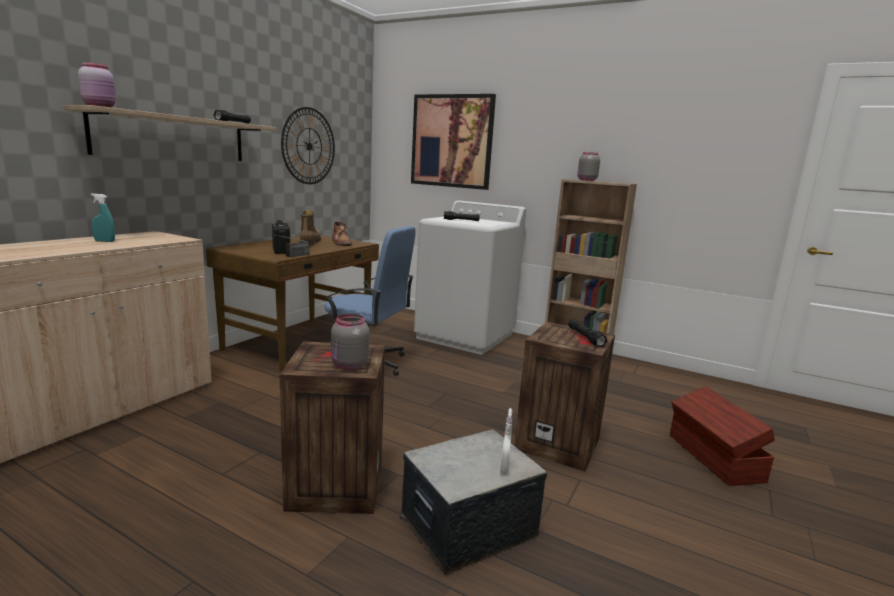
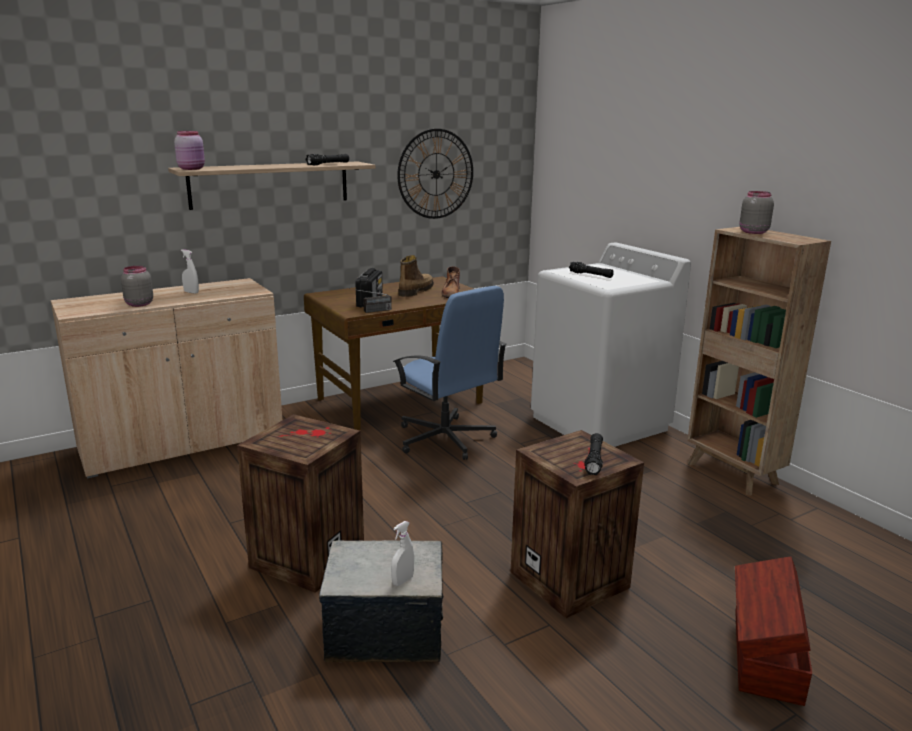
camera: 30 degrees right, 5 degrees up
turquoise spray bottle [91,193,115,242] -> white spray bottle [181,249,199,294]
grey jar [331,314,370,370] -> grey jar moved to [121,266,153,307]
picture [411,94,496,190] -> none

